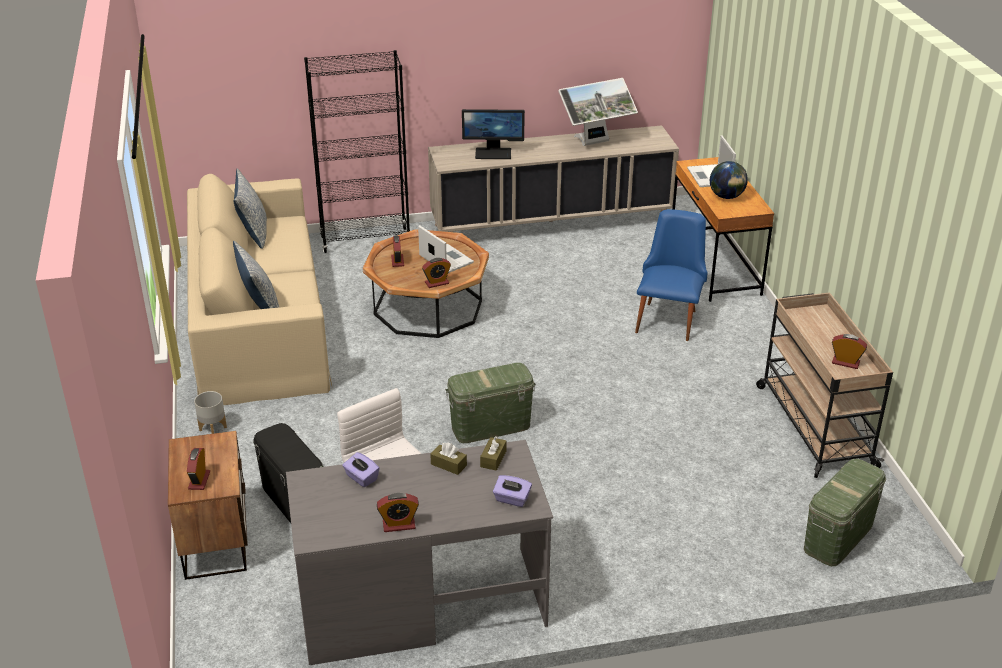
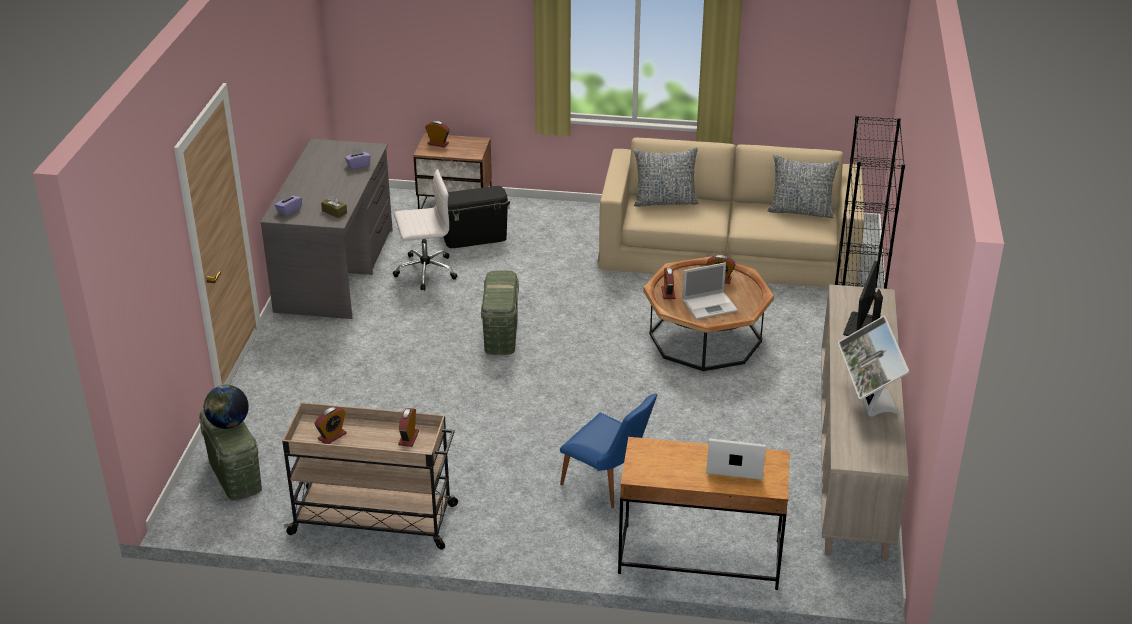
camera: 110 degrees right, 0 degrees up
grey planter [194,391,227,434] -> none
alarm clock [377,493,419,532] -> alarm clock moved to [398,408,419,447]
brown tissue box [430,443,467,475] -> none
globe [710,161,748,199] -> globe moved to [204,385,249,429]

